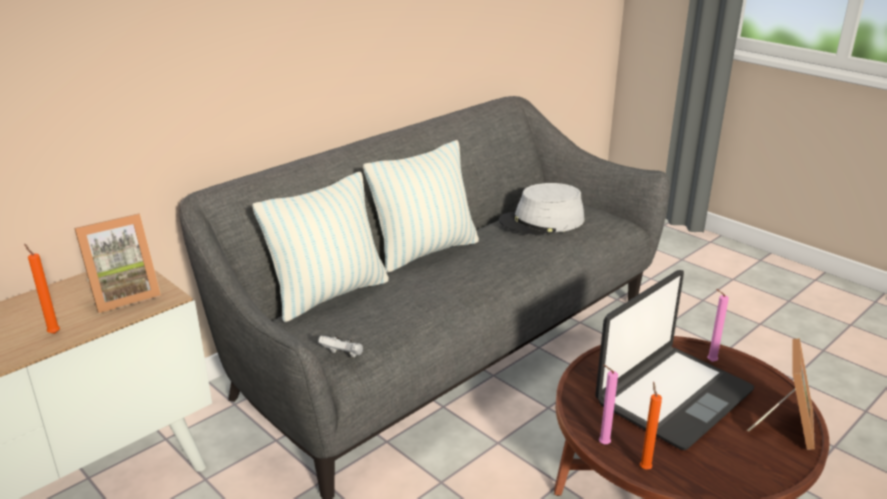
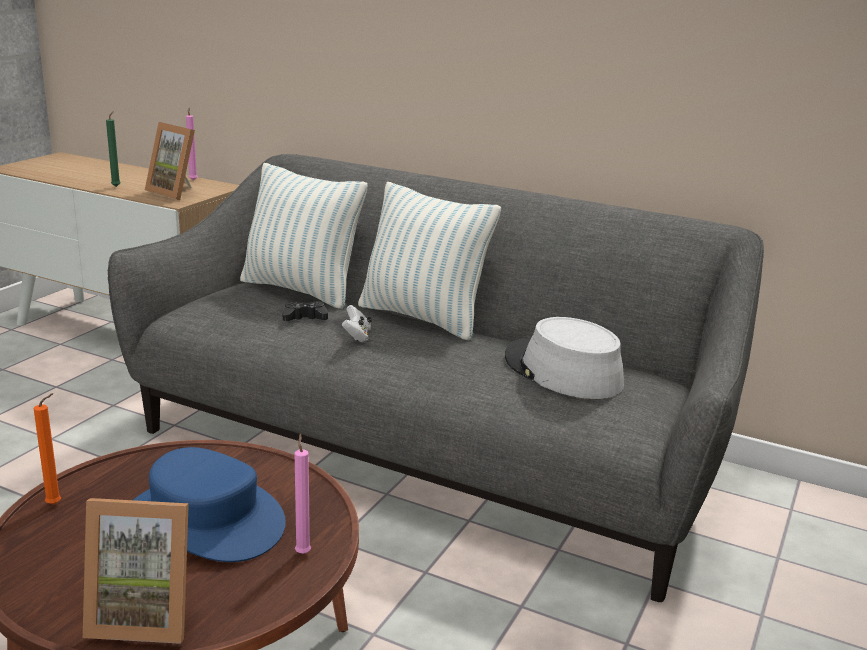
camera: 70 degrees right, 5 degrees down
orange candle [24,244,60,334] -> green candle [106,111,120,187]
white game controller [318,335,363,358] -> white game controller moved to [342,305,372,342]
laptop [595,270,754,450] -> blue hat [133,447,286,562]
pink candle [599,364,618,444] -> pink candle moved to [186,107,198,181]
none -> black game controller [283,301,328,321]

